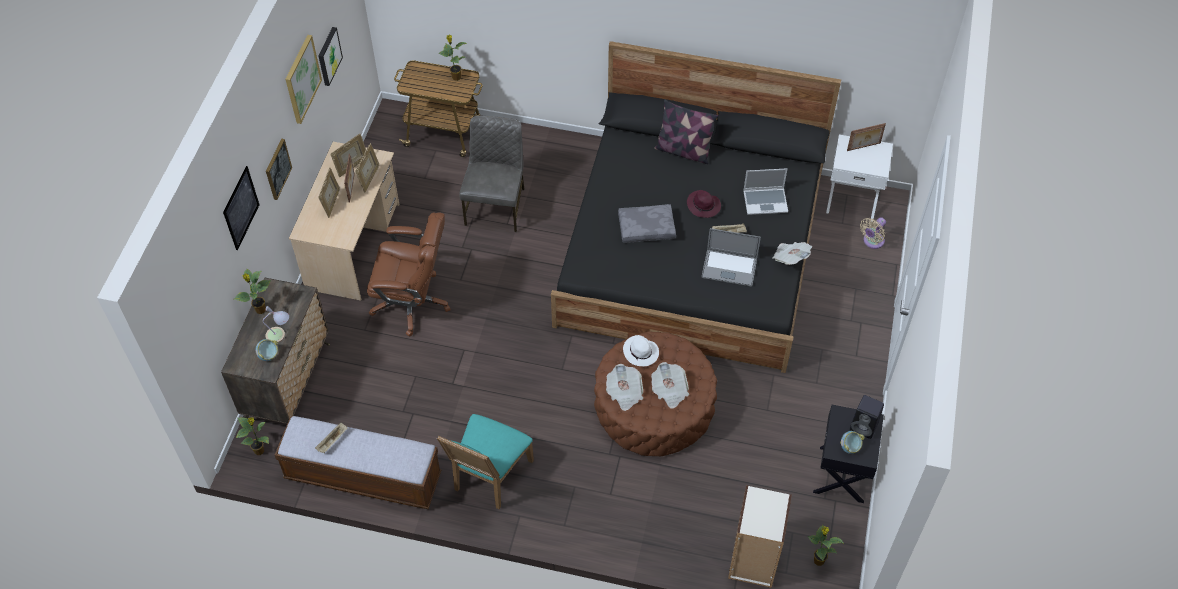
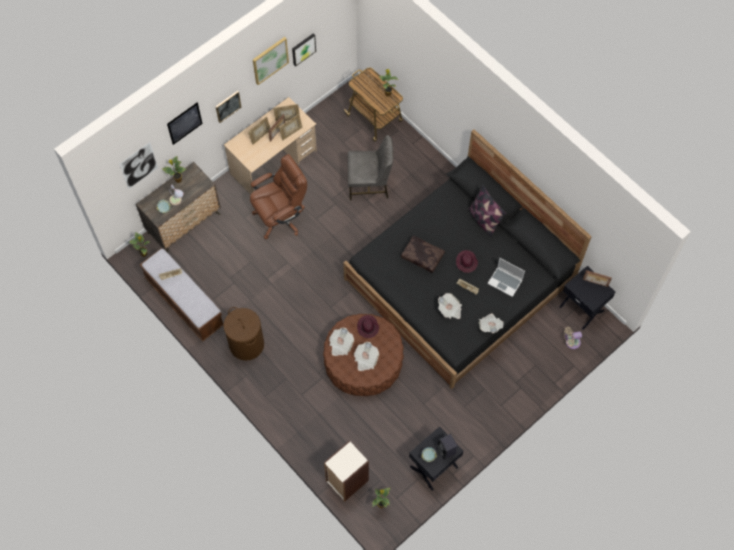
camera: 35 degrees right, 10 degrees up
brown office chair [367,213,450,337] -> brown office chair turned 75 degrees counterclockwise [250,154,307,239]
turquoise chair [437,414,534,510] -> brown laundry basket [224,307,264,361]
grey chair [459,115,524,232] -> grey chair turned 45 degrees clockwise [348,135,393,201]
grey pillow [618,204,676,243] -> brown pillow [401,235,445,273]
white hat [623,335,659,366] -> purple hat [357,315,379,338]
laptop [702,228,761,287] -> newspaper [438,293,462,319]
white nightstand [826,135,893,221] -> black nightstand [559,266,615,330]
none -> picture [119,142,158,189]

